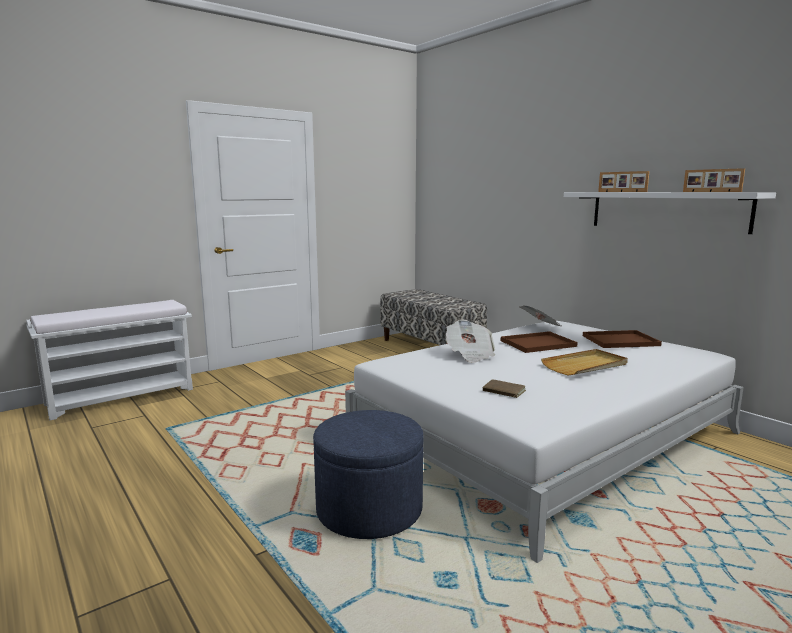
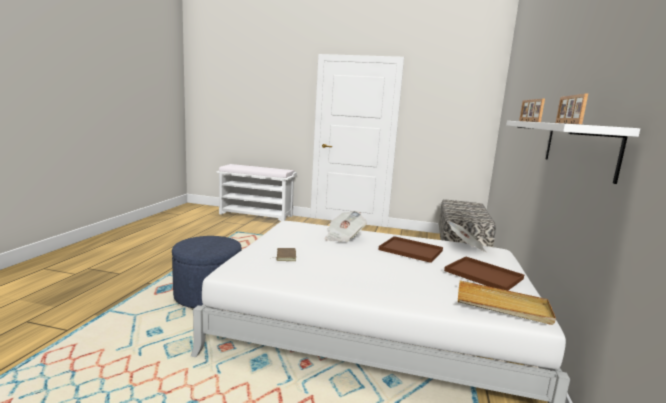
camera: 50 degrees right, 0 degrees up
beige tray [541,349,628,376] -> beige tray moved to [458,280,556,325]

